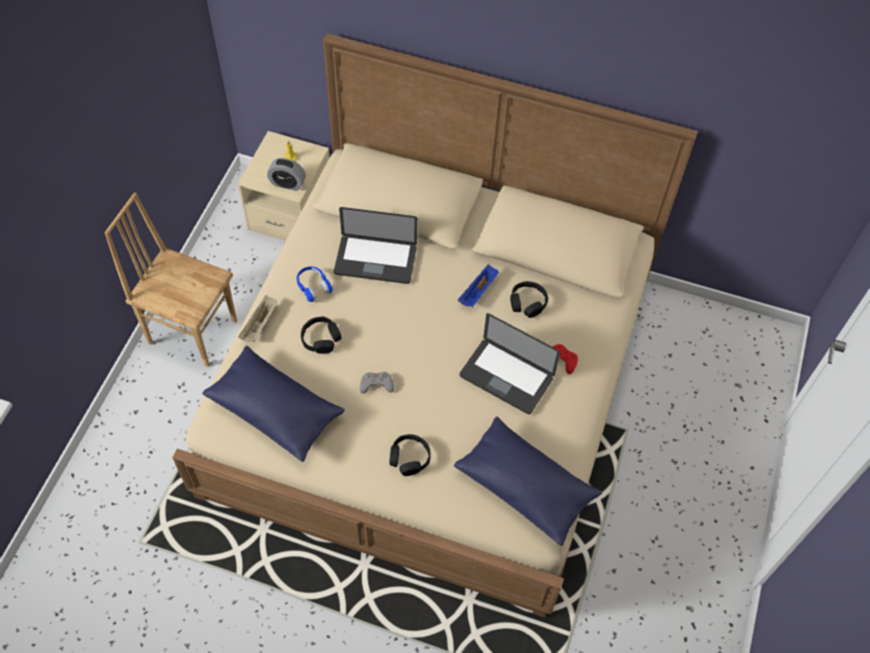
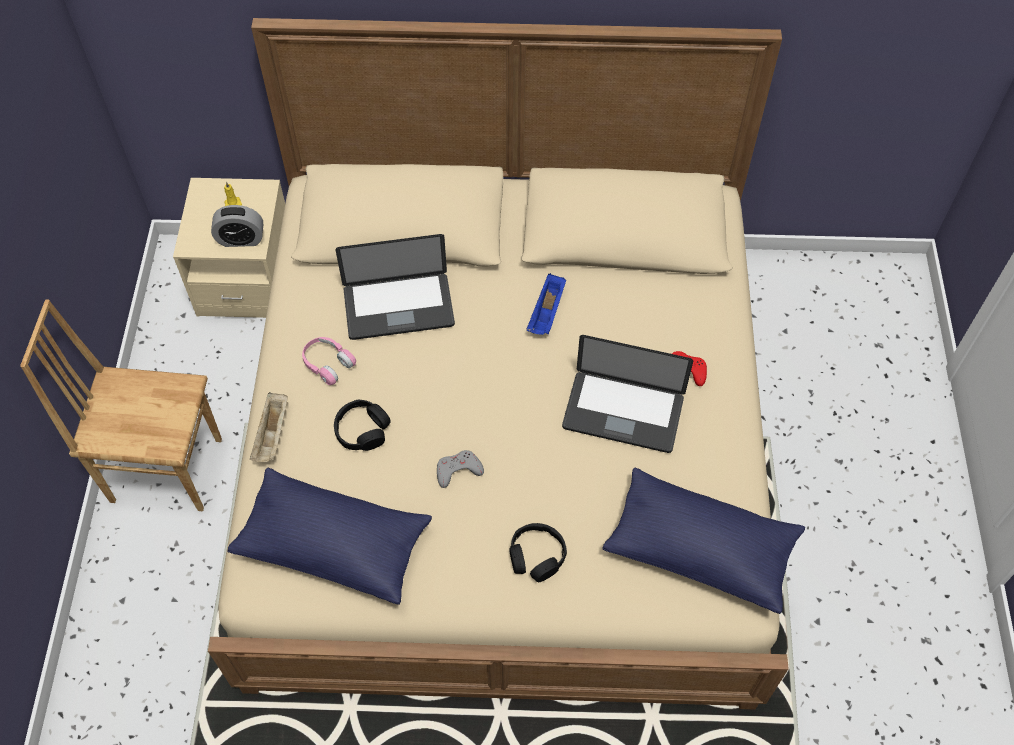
camera: 15 degrees left, 0 degrees up
blue headphones [297,267,333,302] -> pink headphones [302,337,356,385]
black headphones [510,281,548,318] -> none

